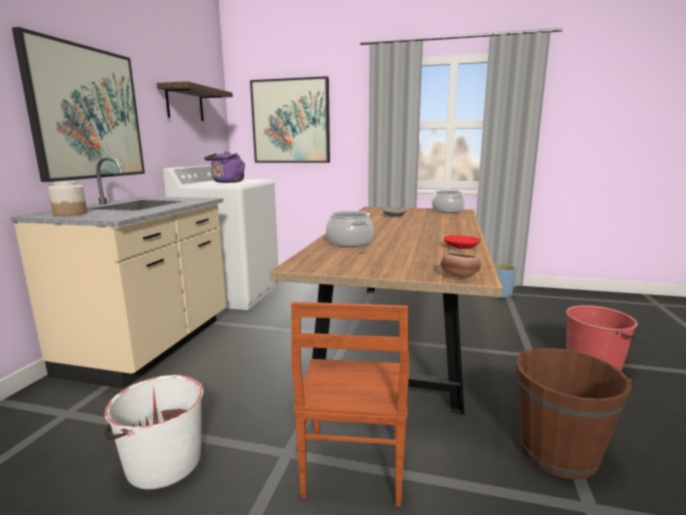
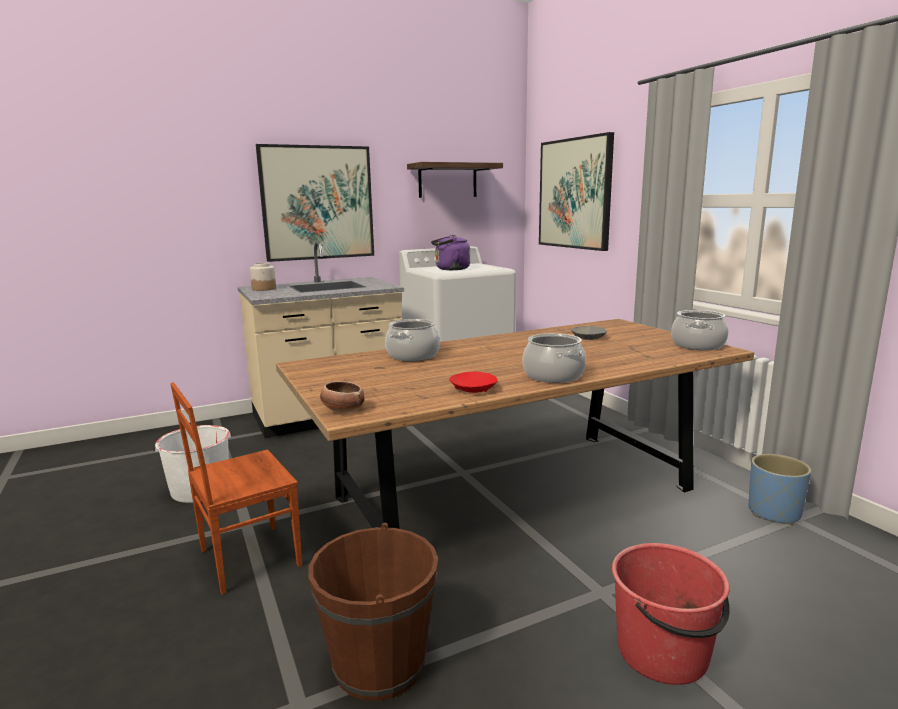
camera: 50 degrees right, 0 degrees up
none -> cooking pot [522,333,586,383]

